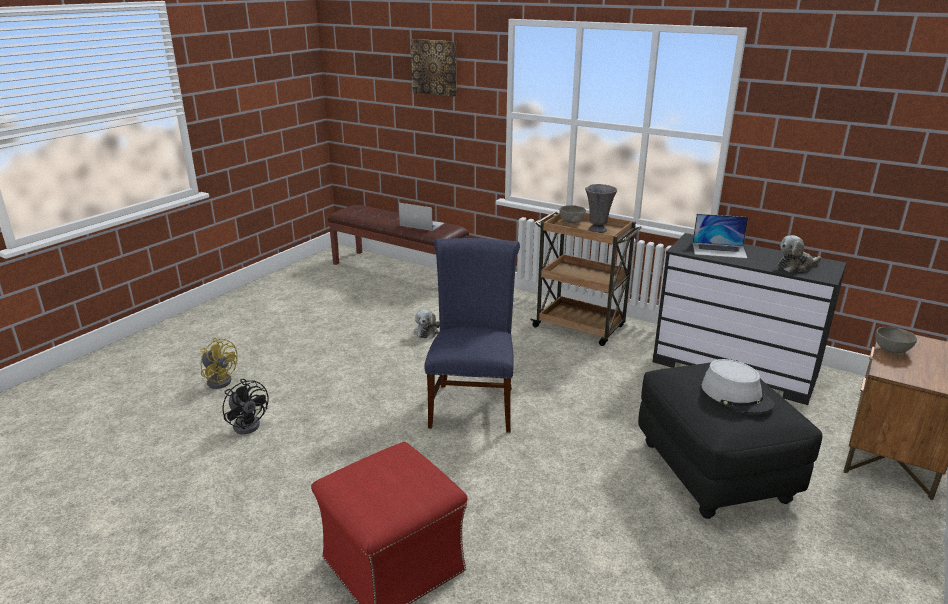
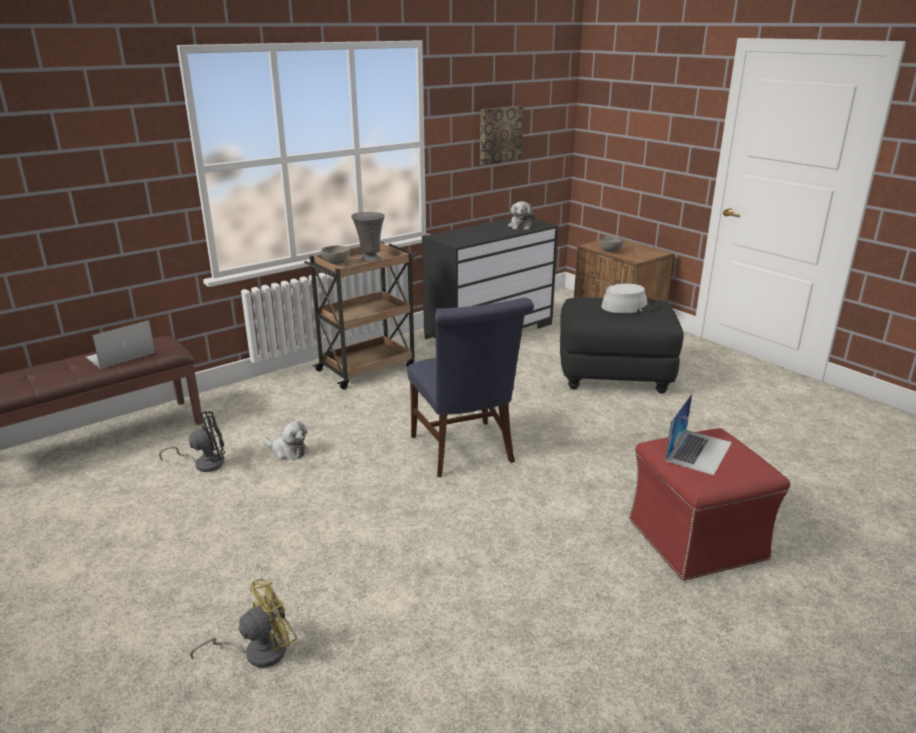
camera: 70 degrees left, 0 degrees up
black fan [222,379,269,434] -> black fan moved to [159,411,225,472]
picture [411,39,457,97] -> picture moved to [480,106,524,165]
blue chair [425,238,520,433] -> blue chair turned 135 degrees counterclockwise [407,298,534,477]
laptop [693,214,748,259] -> laptop moved to [665,393,732,475]

